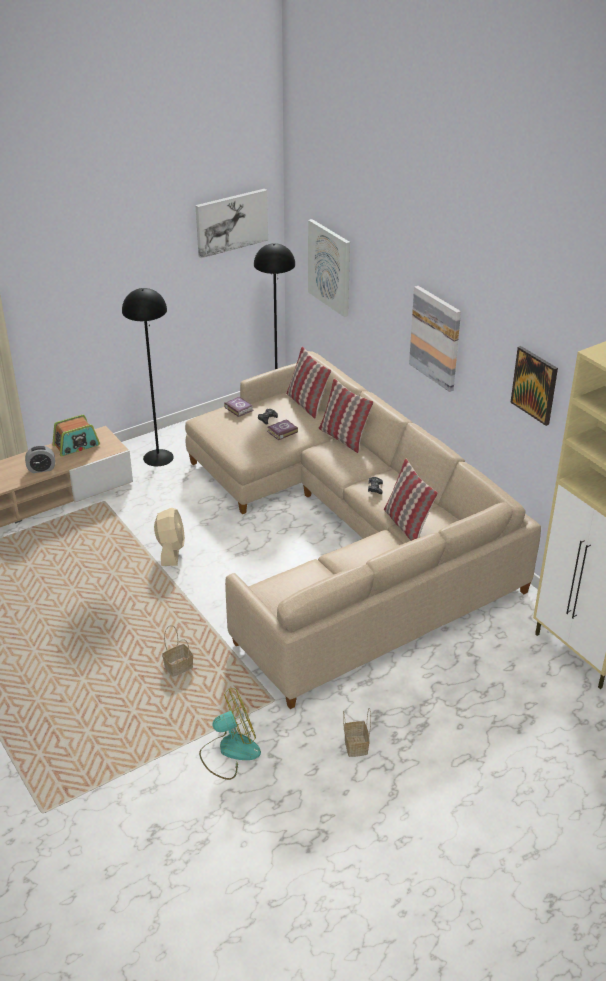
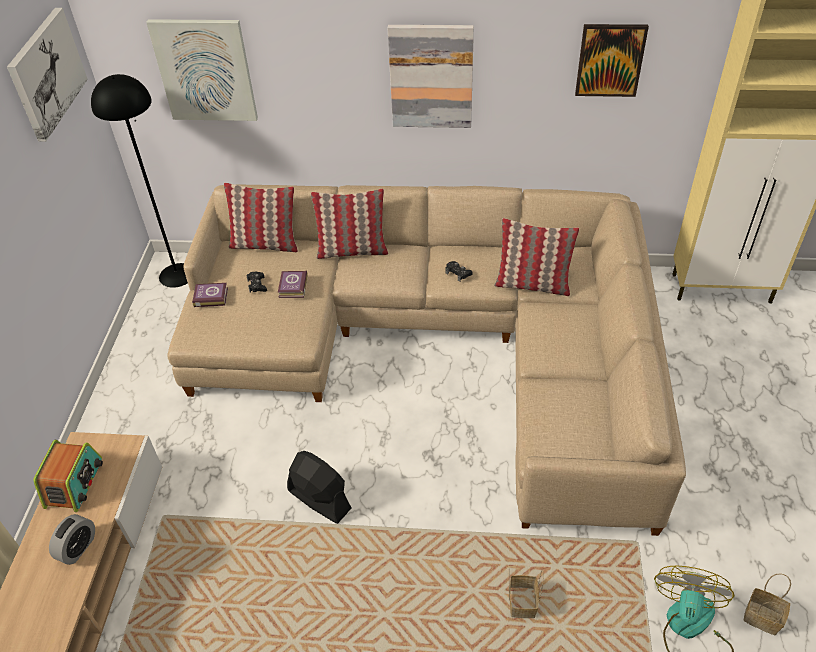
camera: 50 degrees left, 10 degrees up
black floor lamp [122,288,174,466] -> none
beige fan [154,508,185,566] -> black fan [287,451,352,524]
basket [343,708,371,757] -> basket moved to [744,573,791,635]

